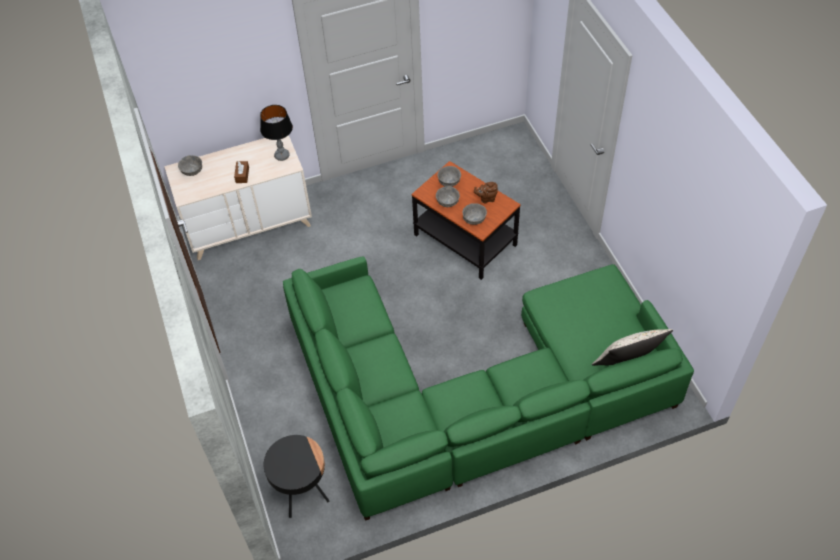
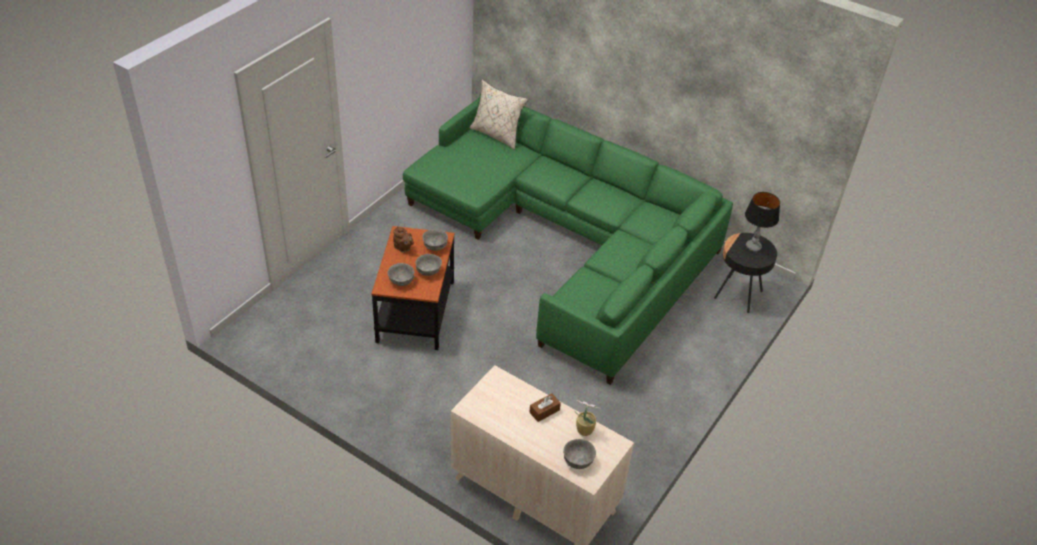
camera: 130 degrees left, 10 degrees down
table lamp [260,105,293,161] -> table lamp moved to [745,192,780,252]
none -> potted plant [575,400,600,436]

